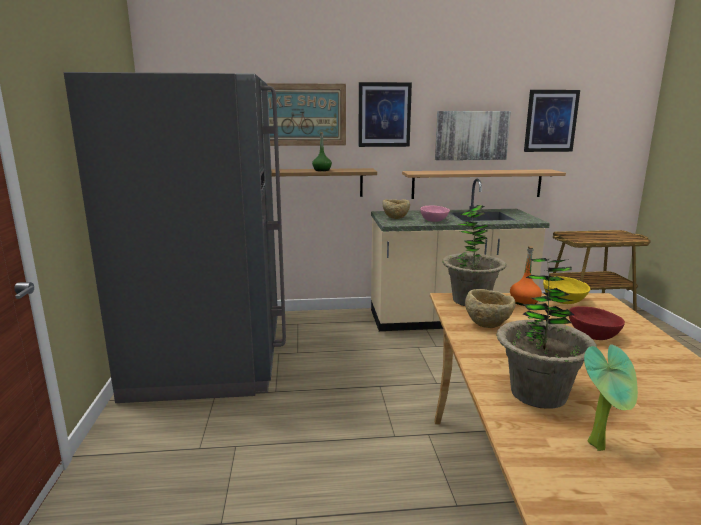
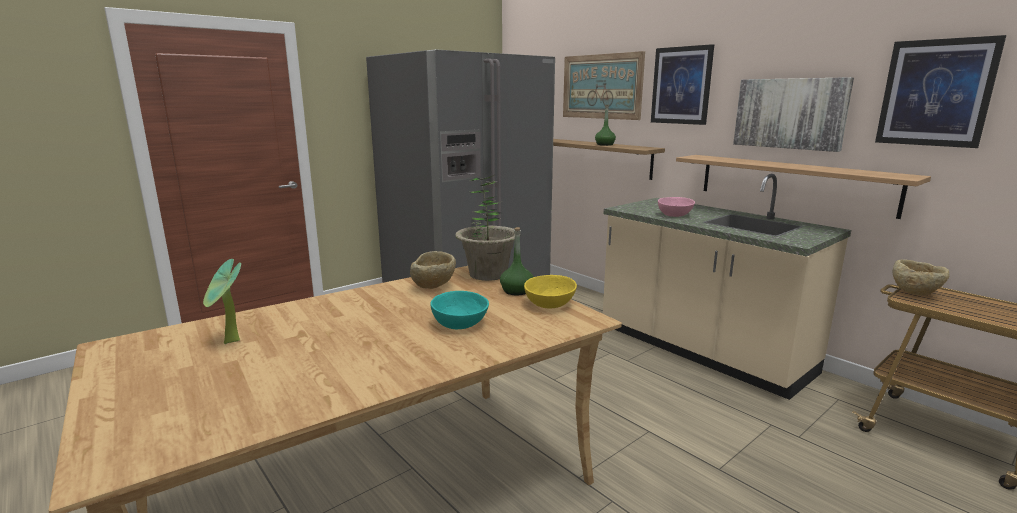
camera: 55 degrees right, 0 degrees up
beige bowl [382,199,410,219] -> beige bowl moved to [892,259,950,295]
potted plant [496,258,597,409] -> none
orange bottle [510,246,542,306] -> green bottle [500,227,534,295]
red bowl [569,306,625,340] -> turquoise bowl [431,291,489,329]

